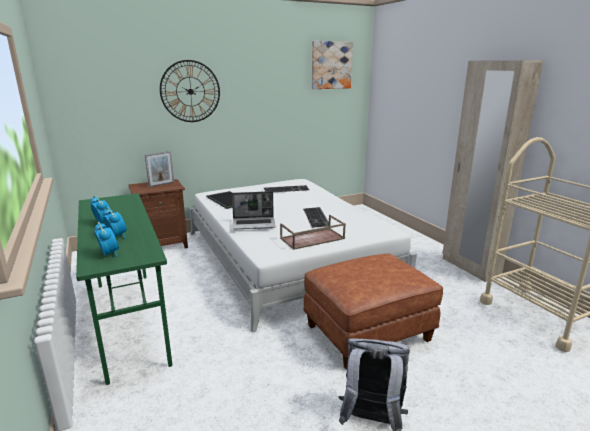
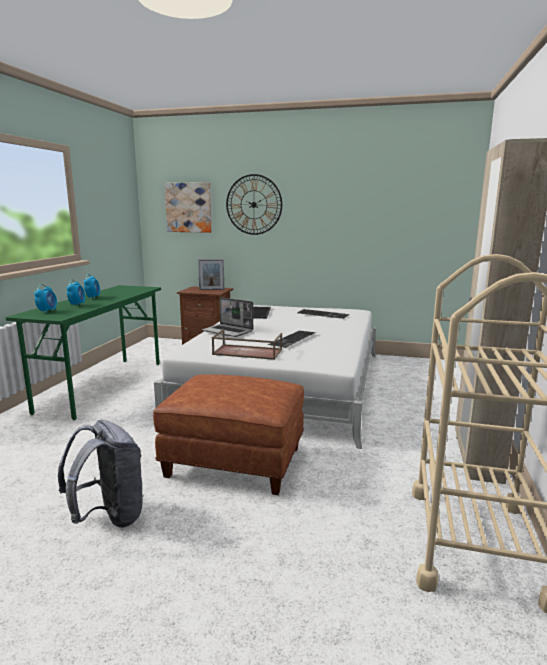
camera: 40 degrees right, 5 degrees down
picture [312,41,353,89] -> picture moved to [165,182,212,233]

